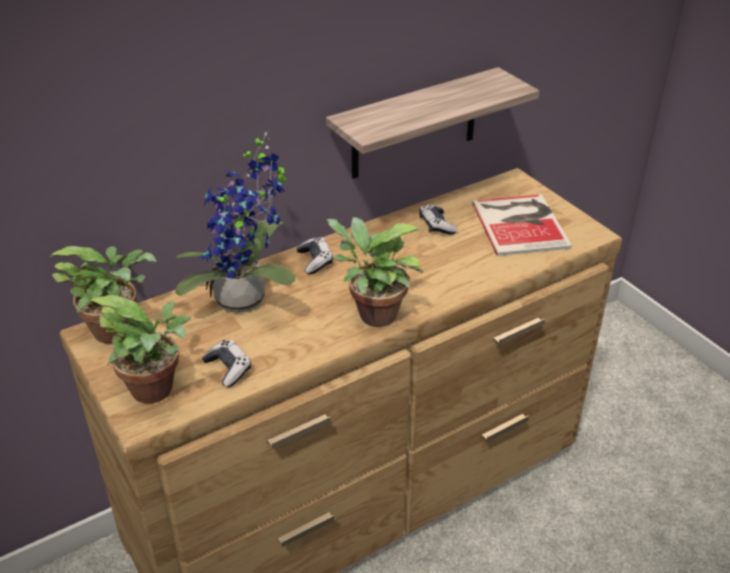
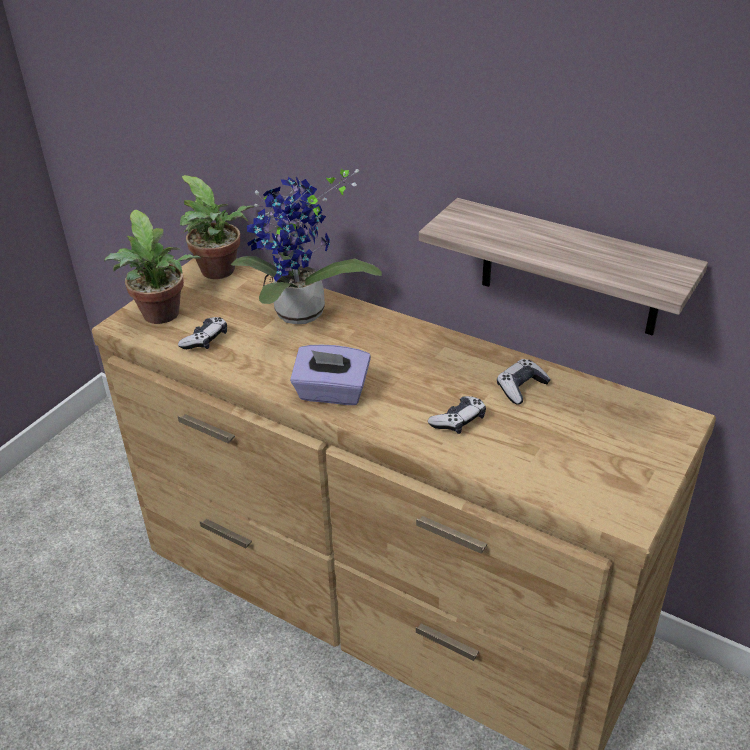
camera: 65 degrees right, 0 degrees up
game controller [297,237,333,274] -> game controller moved to [428,396,486,434]
potted plant [326,217,424,327] -> purple tissue box [290,345,371,405]
book [472,194,572,256] -> none

